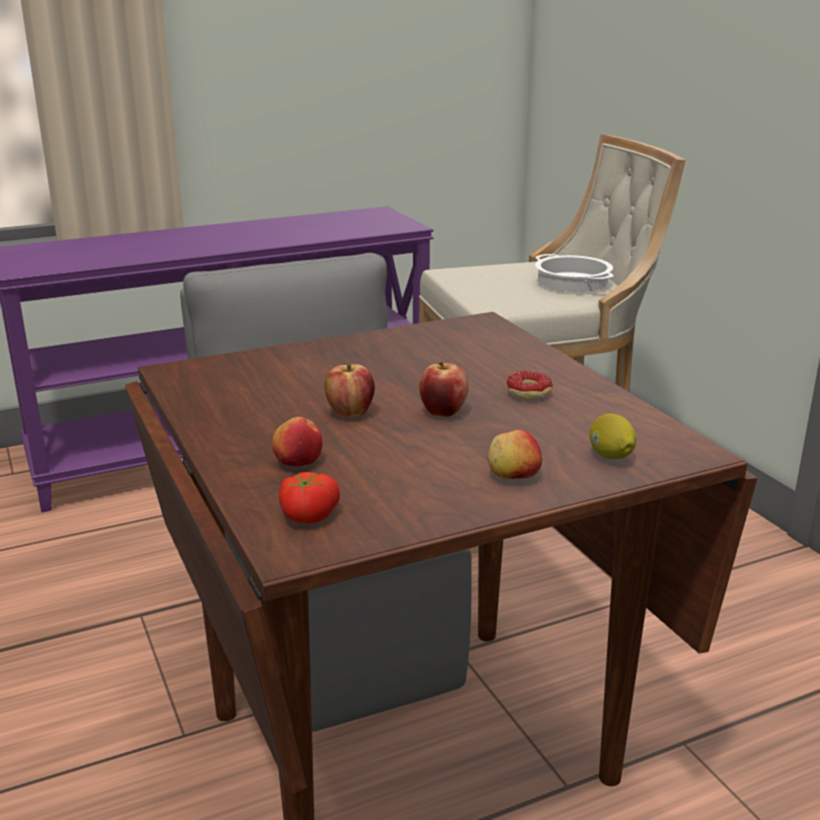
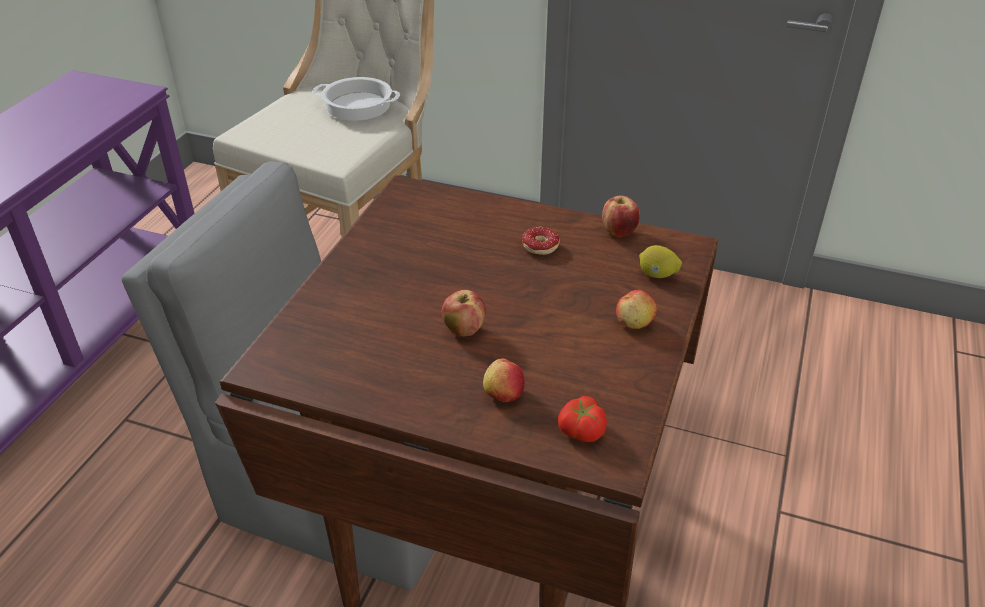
camera: 45 degrees left, 15 degrees up
apple [419,362,469,417] -> apple moved to [602,195,640,237]

